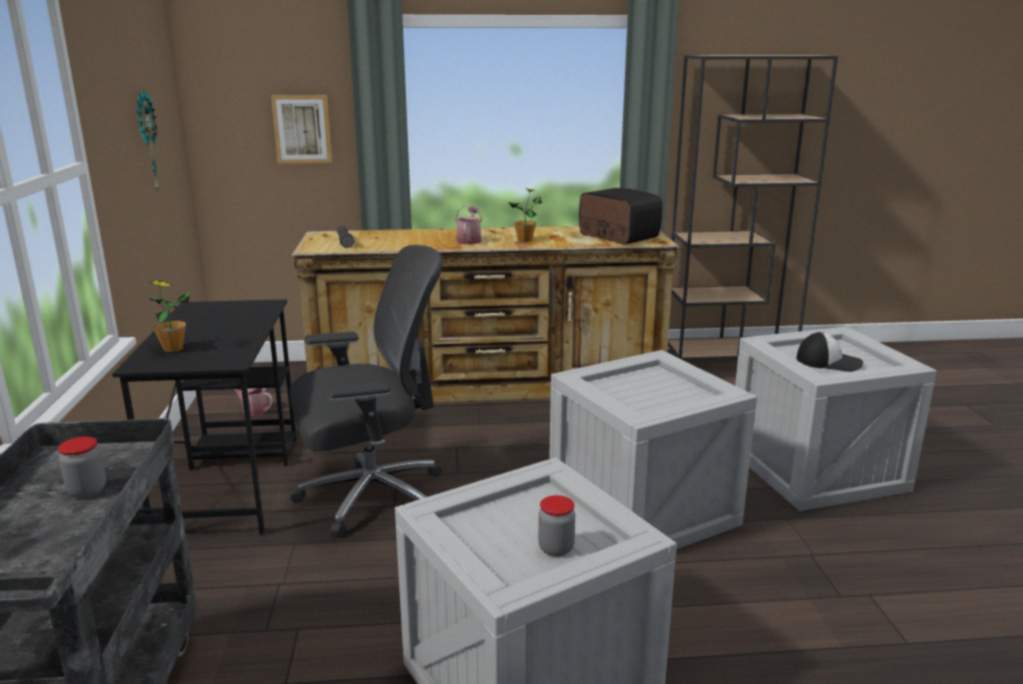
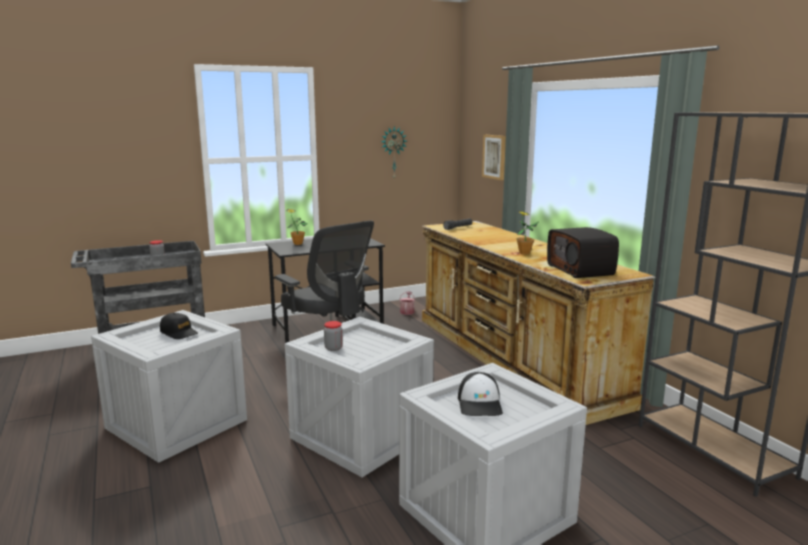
camera: 70 degrees right, 5 degrees down
watering can [455,205,482,244] -> none
jar [538,495,575,557] -> jar moved to [324,321,343,351]
radio [579,188,662,245] -> radio turned 135 degrees clockwise [547,227,619,278]
none -> black cap [160,313,198,339]

